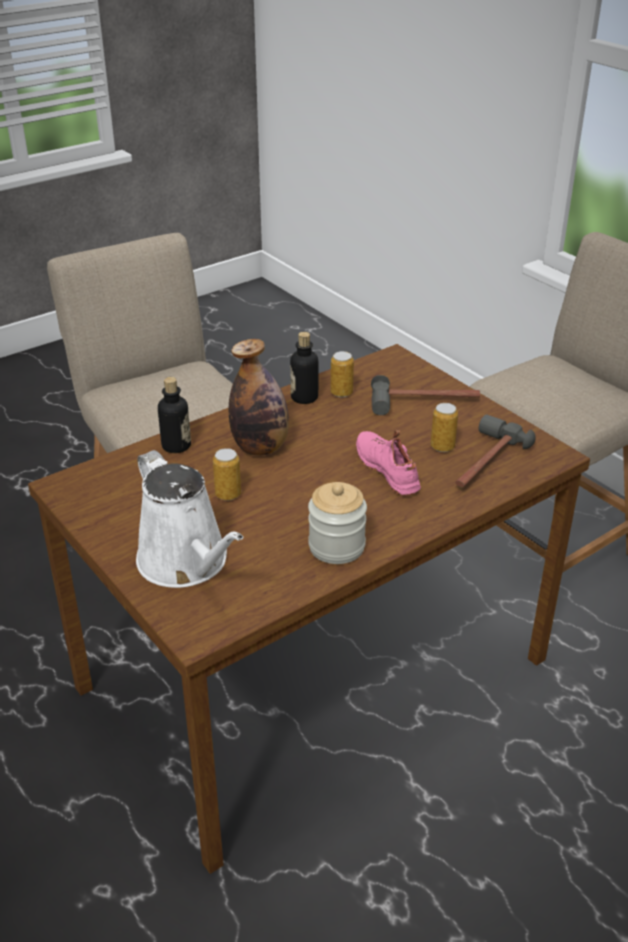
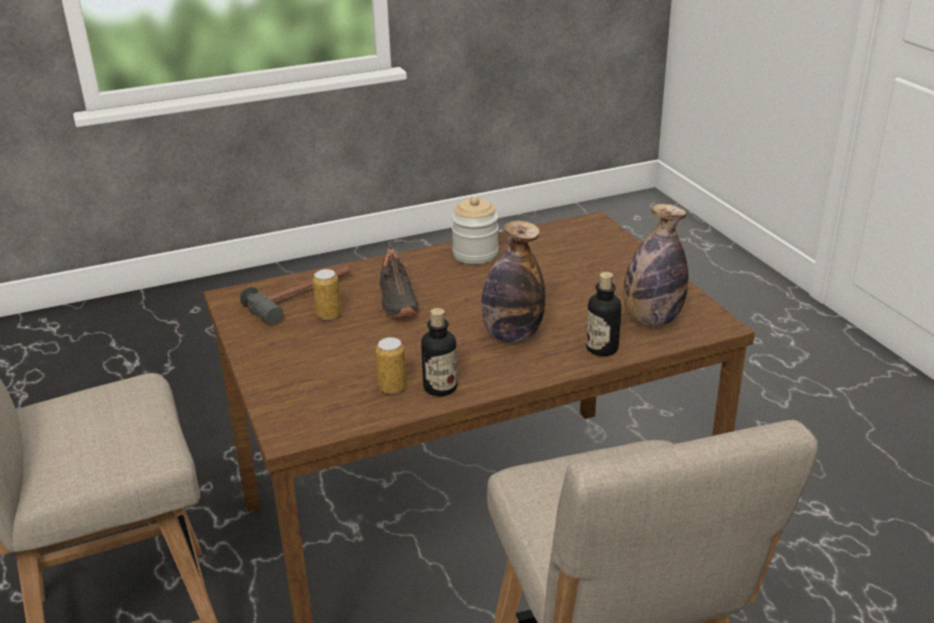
camera: 165 degrees left, 5 degrees down
white watering can [136,450,243,588] -> none
can [213,448,241,501] -> none
pink shoe [356,430,421,496] -> black shoe [379,247,418,317]
hammer [371,375,480,415] -> none
none -> bottle [623,204,688,326]

